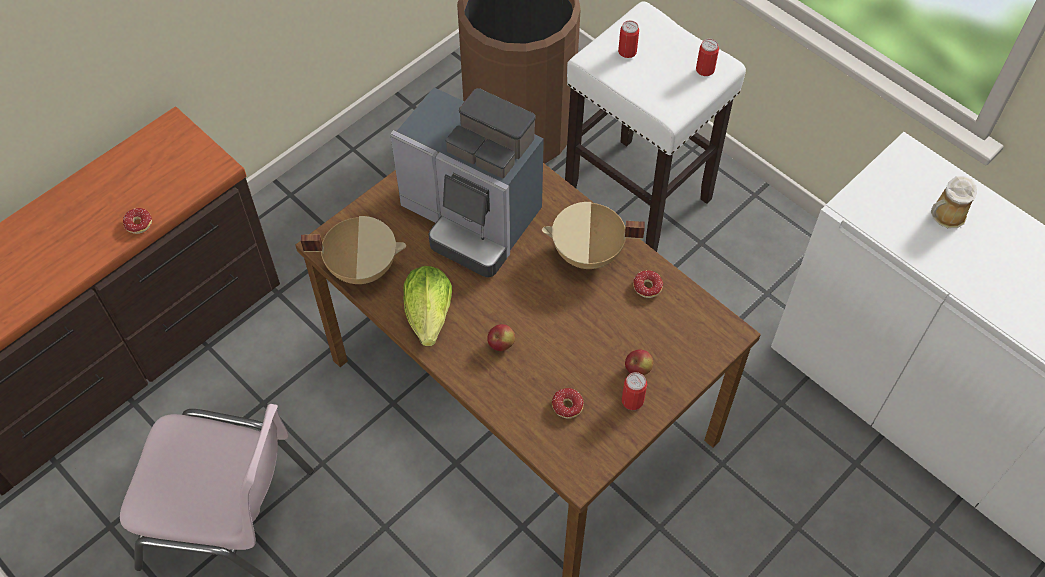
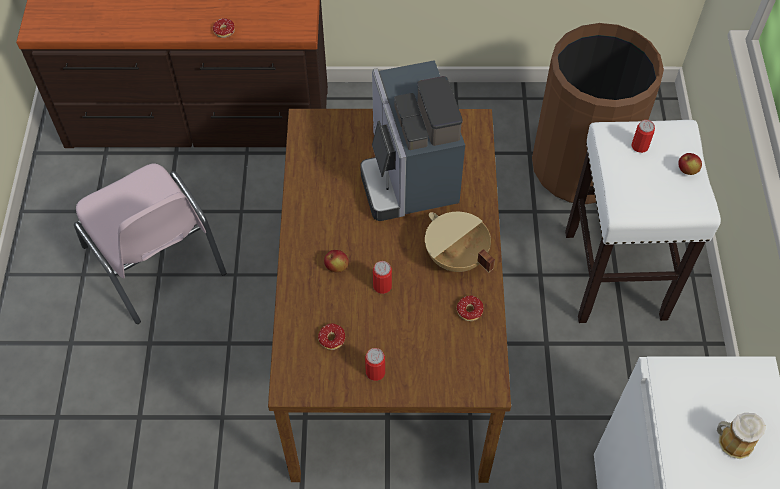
camera: 45 degrees right, 0 degrees up
beige cooking pot [301,216,406,284] -> none
lettuce [403,266,452,346] -> none
apple [625,349,653,375] -> apple moved to [678,153,702,175]
can [696,39,719,76] -> can moved to [373,261,392,294]

